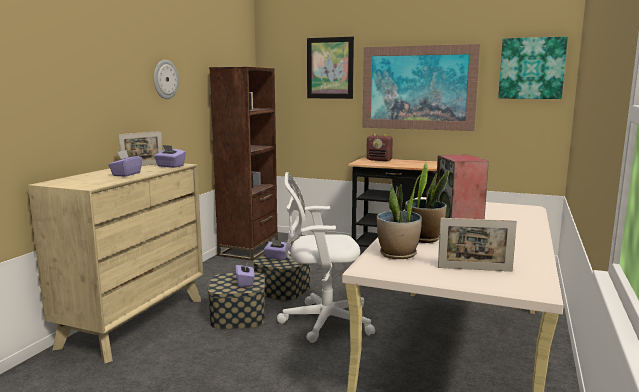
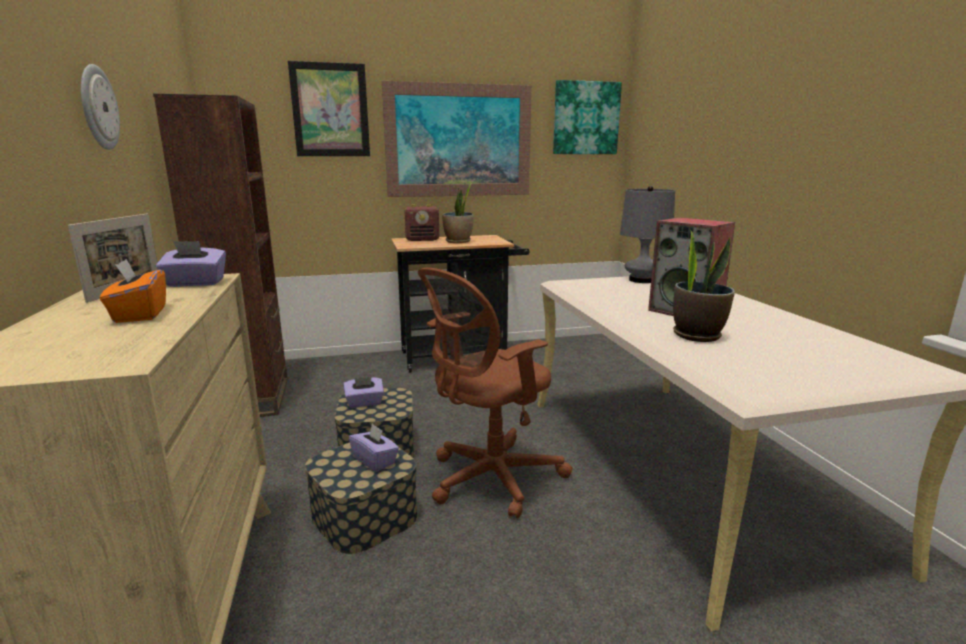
camera: 35 degrees left, 5 degrees up
purple tissue box [108,150,142,177] -> orange tissue box [100,259,166,323]
white office chair [277,172,375,343] -> brown office chair [418,268,573,518]
potted plant [376,175,422,259] -> potted plant moved to [442,183,474,243]
picture frame [438,218,517,272] -> none
none -> grey table lamp [620,186,675,283]

